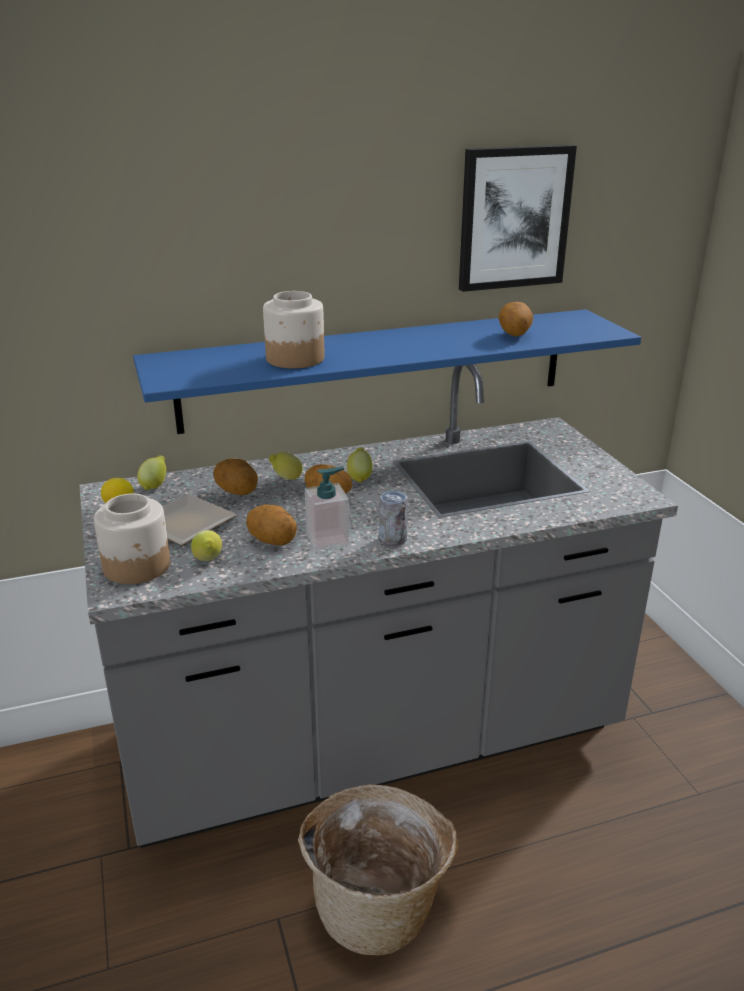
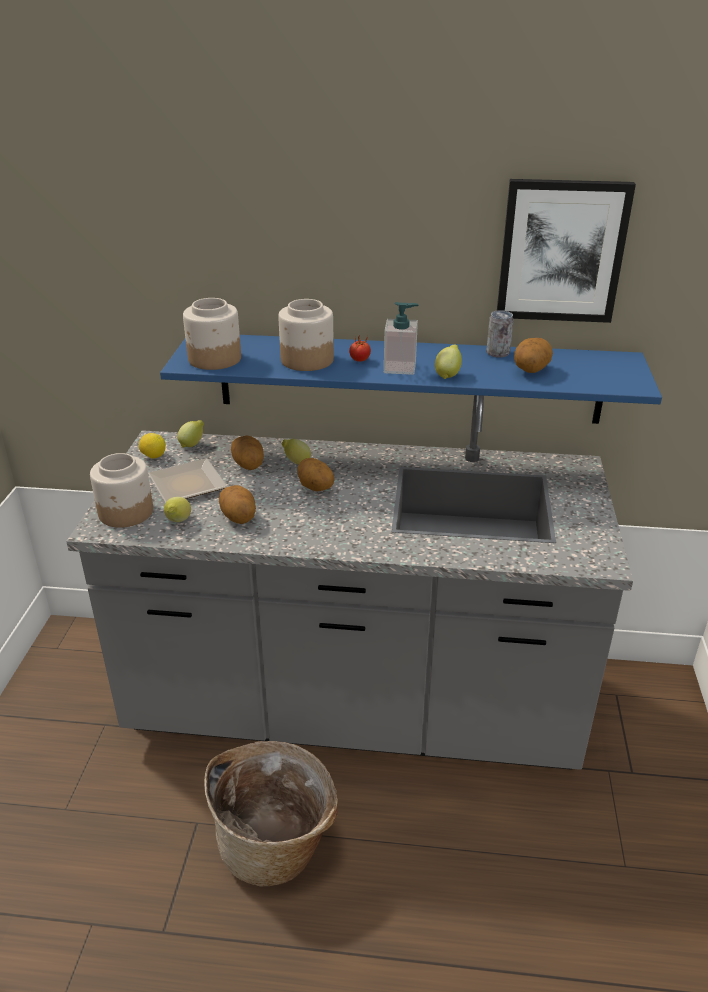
camera: 25 degrees right, 5 degrees up
soap dispenser [305,467,349,551] -> soap dispenser moved to [384,302,419,375]
lemon [347,447,372,483] -> lemon moved to [435,344,462,379]
can [379,491,408,546] -> can moved to [486,310,514,358]
none -> jar [183,298,241,370]
none -> tomato [349,334,371,362]

